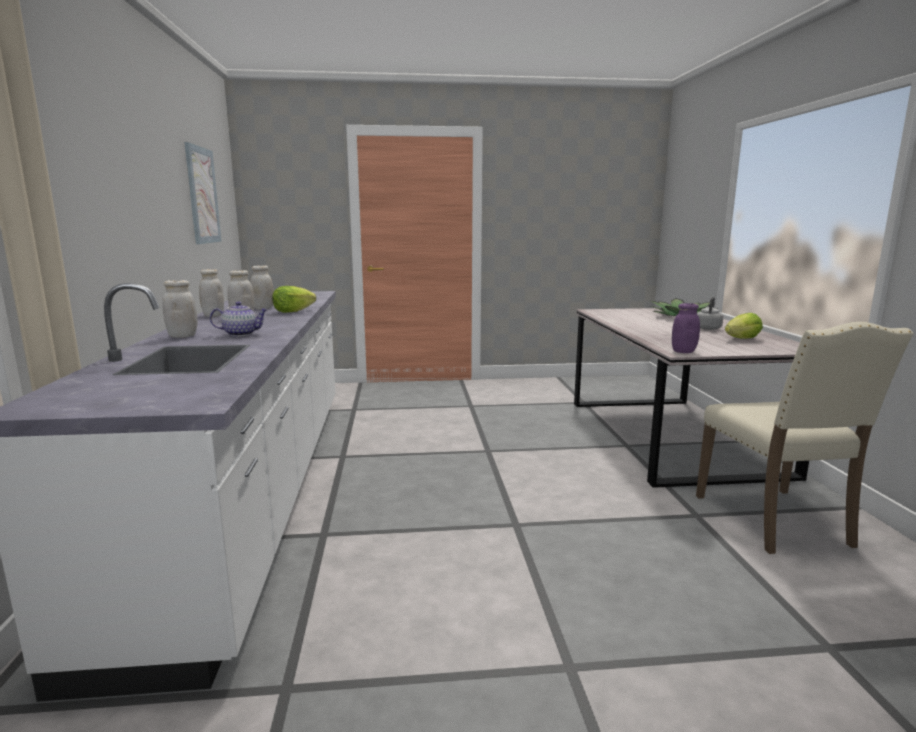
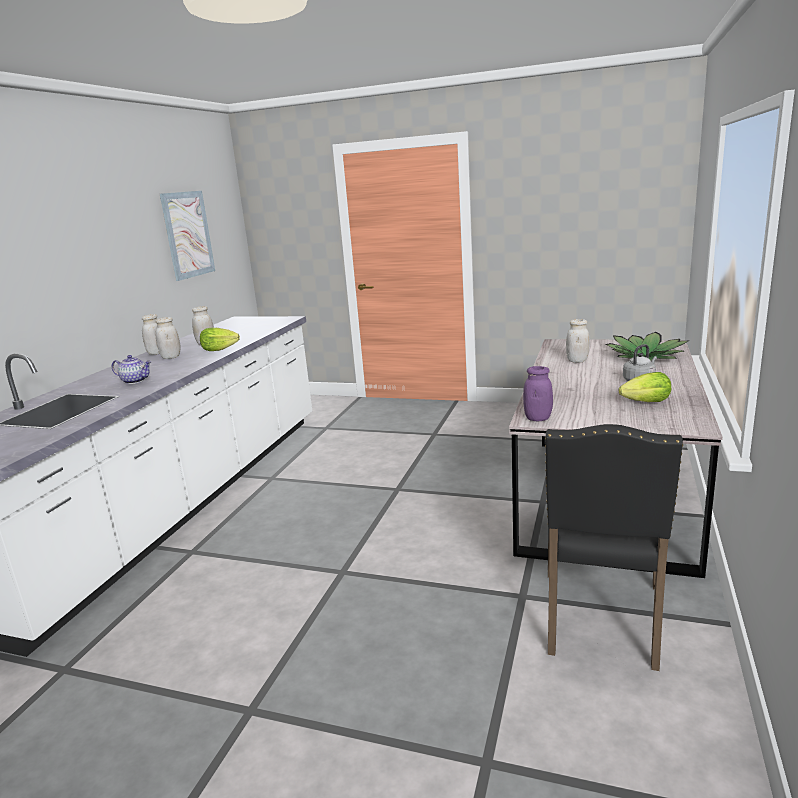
camera: 25 degrees right, 5 degrees up
white jar [162,280,197,338] -> white jar moved to [566,319,590,363]
beige chair [696,322,914,554] -> black chair [545,424,683,671]

